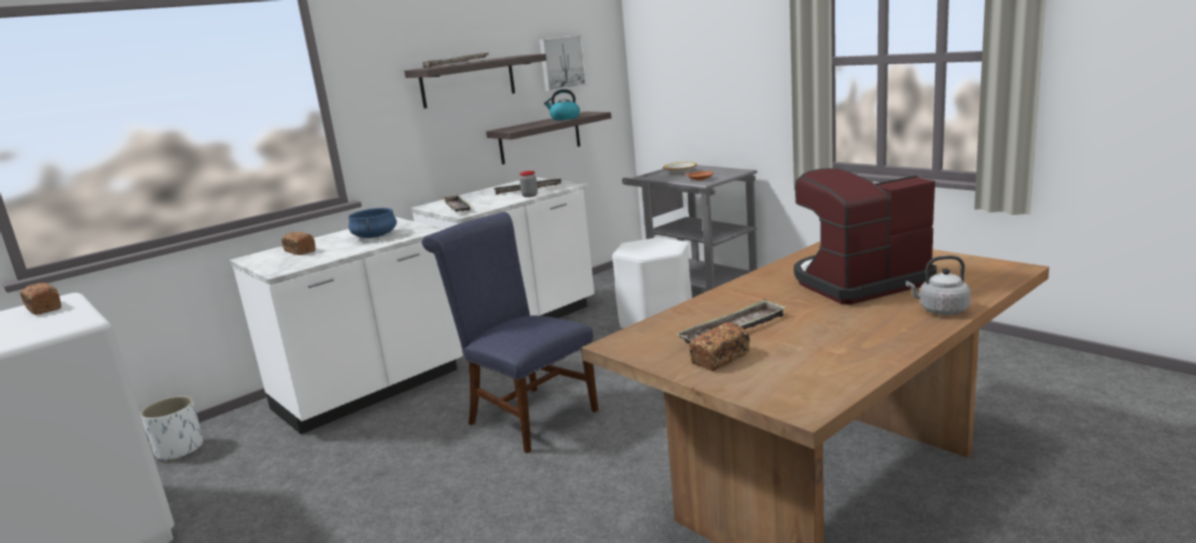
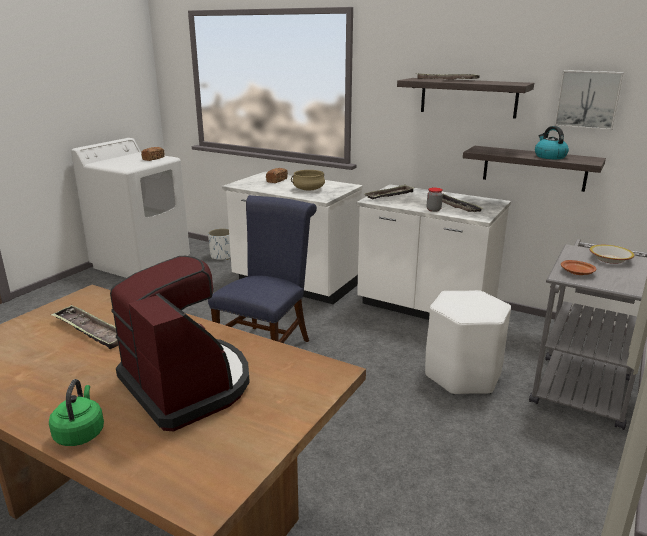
camera: 70 degrees right, 5 degrees up
blue cooking pot [348,208,397,238] -> beige cooking pot [291,170,325,190]
bread [689,322,750,371] -> none
grey kettle [906,256,971,315] -> green kettle [49,379,104,446]

